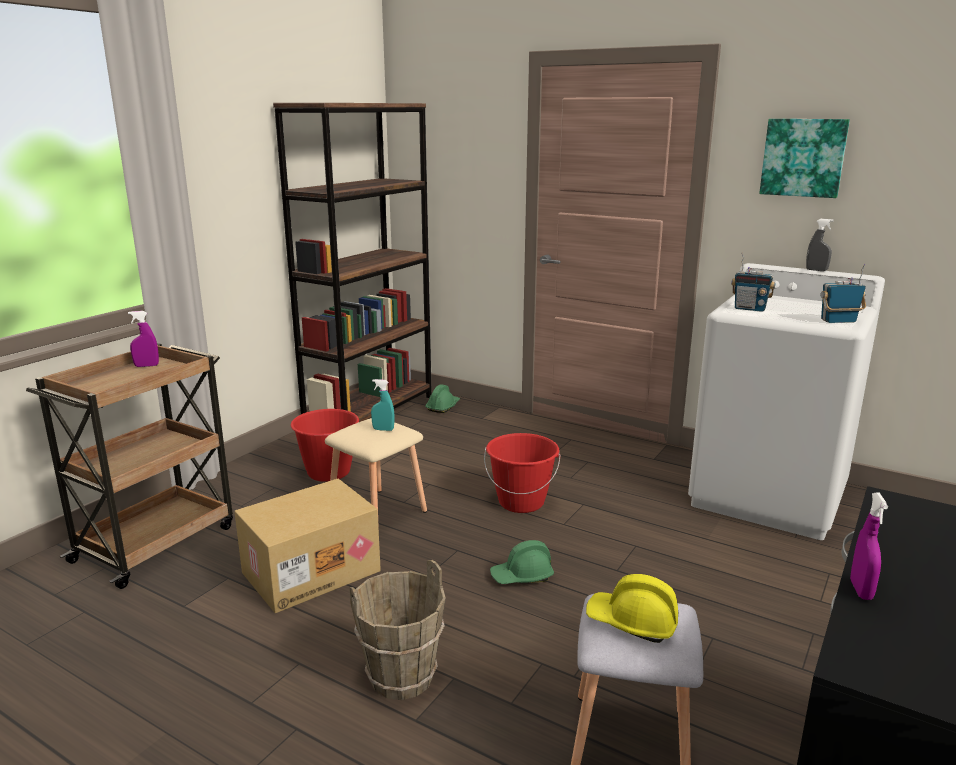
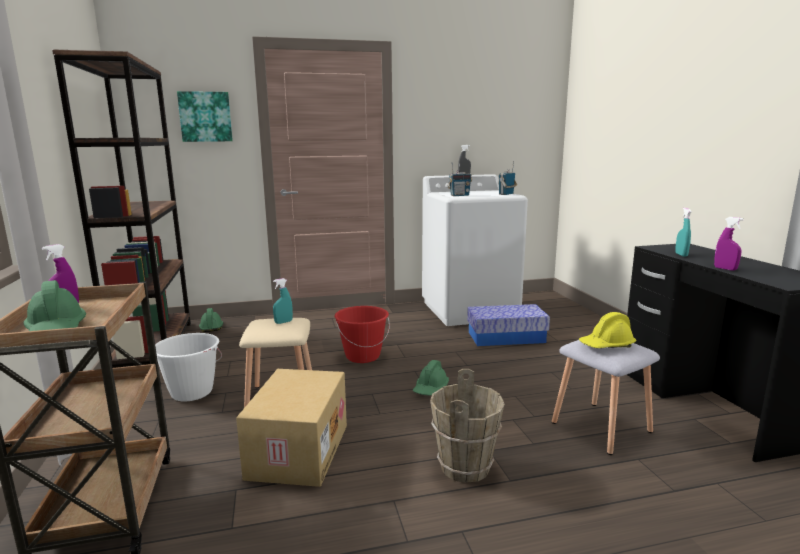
camera: 45 degrees left, 5 degrees down
red bucket [291,409,359,482] -> white bucket [155,333,222,402]
picture [759,119,850,198] -> picture moved to [177,91,233,142]
none -> green hard hat [23,280,86,331]
none -> storage box [467,304,550,346]
none -> turquoise spray bottle [675,208,692,256]

